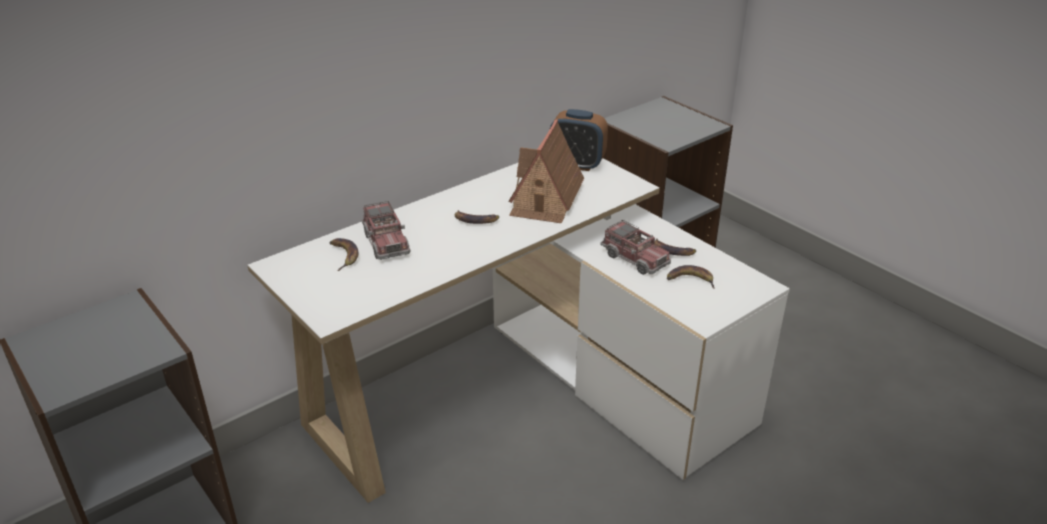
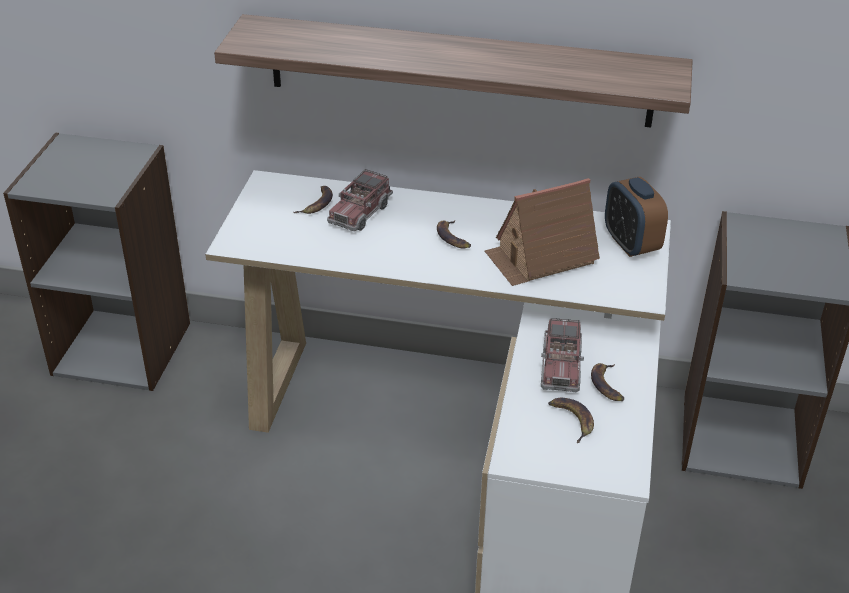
camera: 50 degrees right, 5 degrees up
none -> shelf [214,14,693,128]

